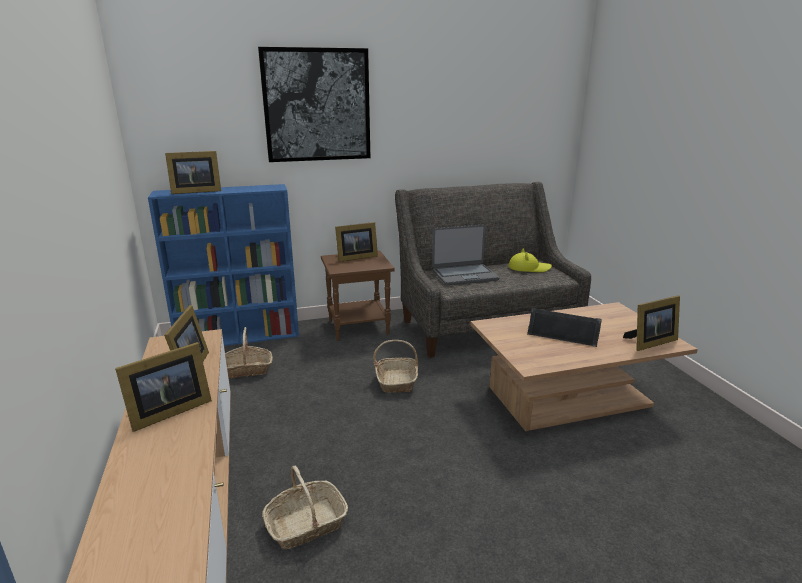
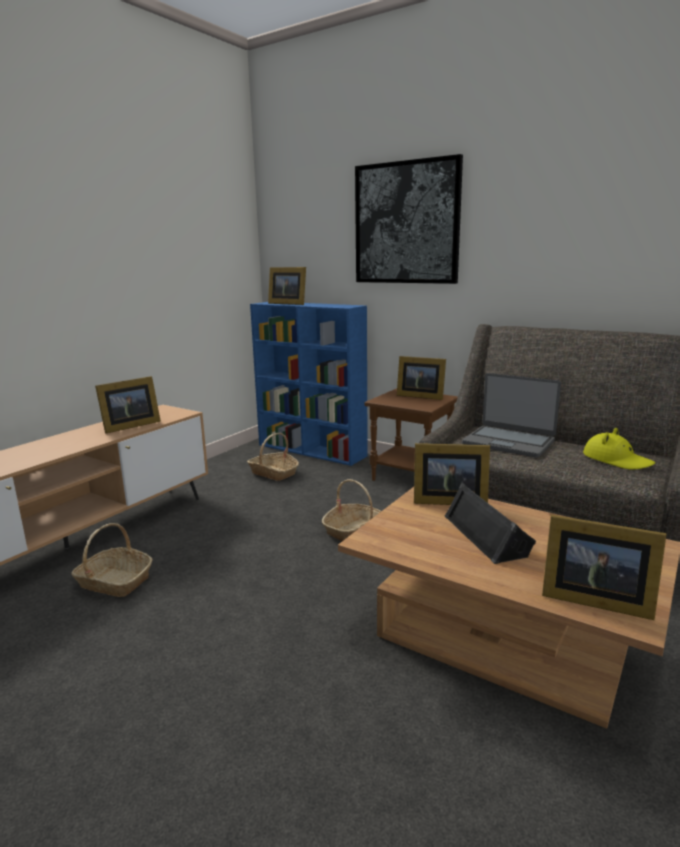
camera: 50 degrees right, 5 degrees down
picture frame [115,342,212,432] -> picture frame moved to [414,443,490,505]

